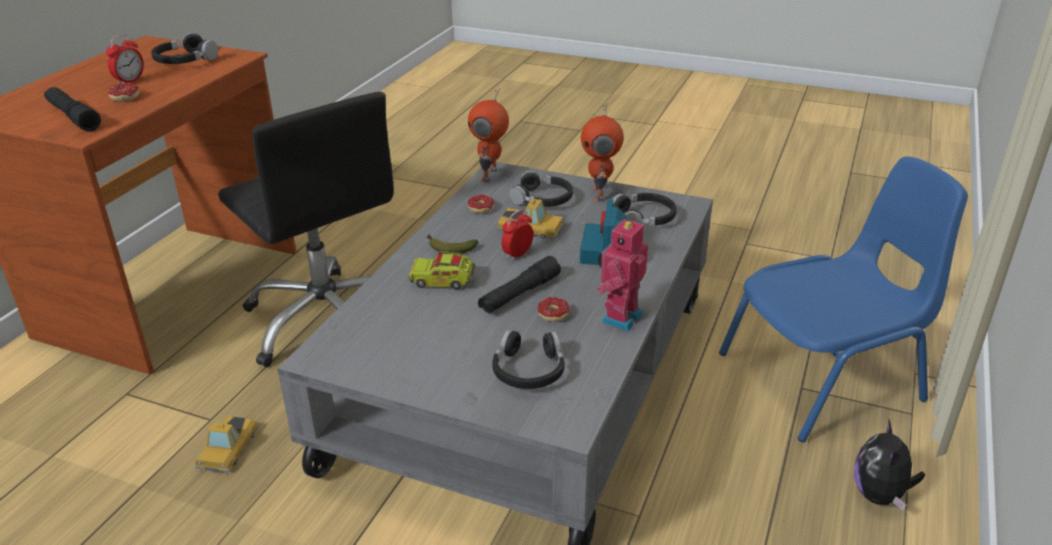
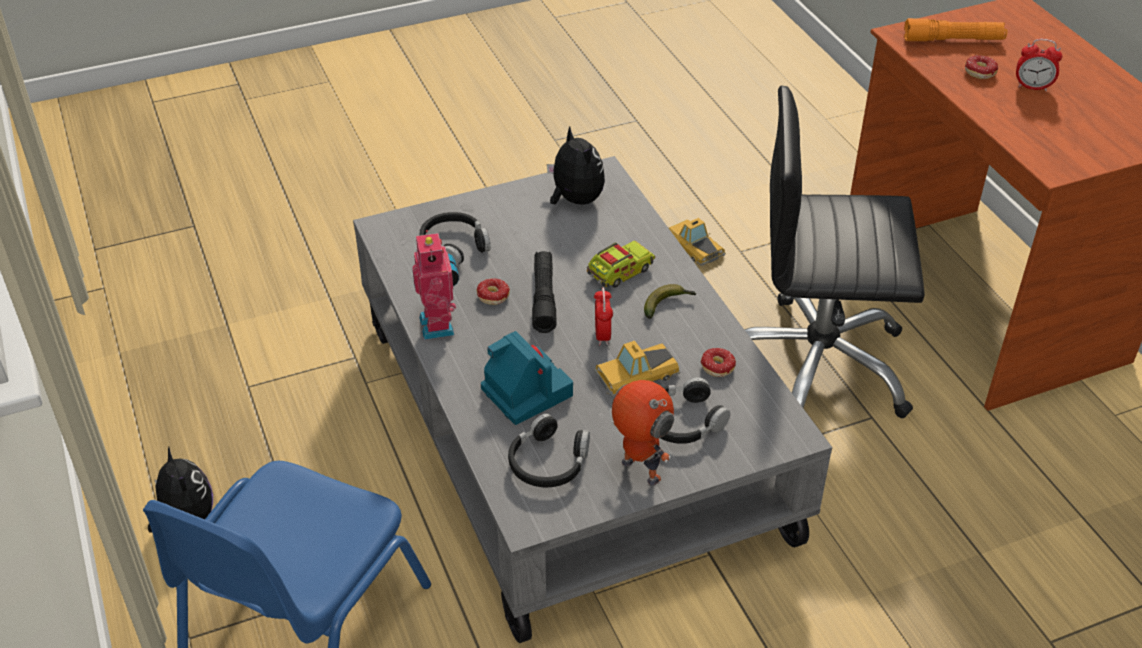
camera: 135 degrees right, 10 degrees up
black flashlight [44,87,101,131] -> orange flashlight [904,18,1008,41]
alarm clock [106,34,144,84] -> alarm clock turned 60 degrees counterclockwise [1016,39,1062,91]
black headphones [151,33,218,64] -> none
toy robot [468,88,509,182] -> none
none -> plush toy [547,126,605,205]

